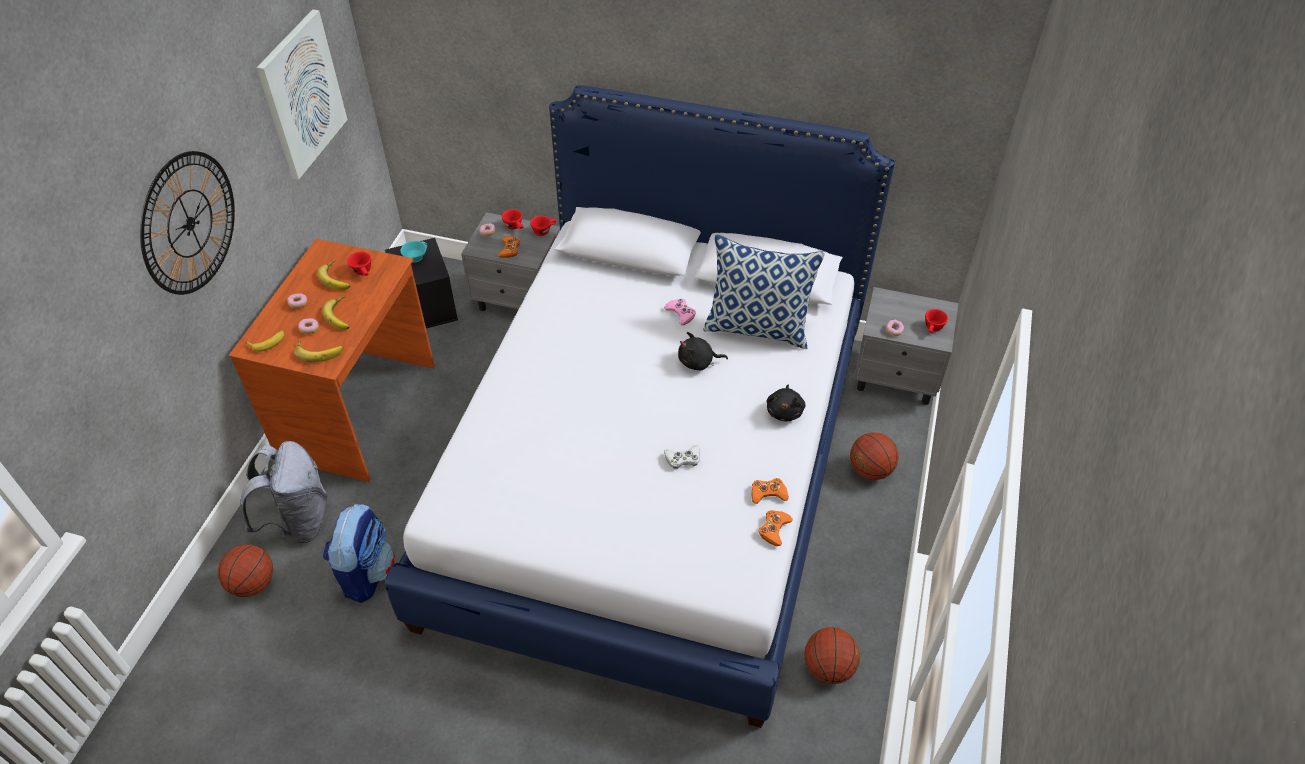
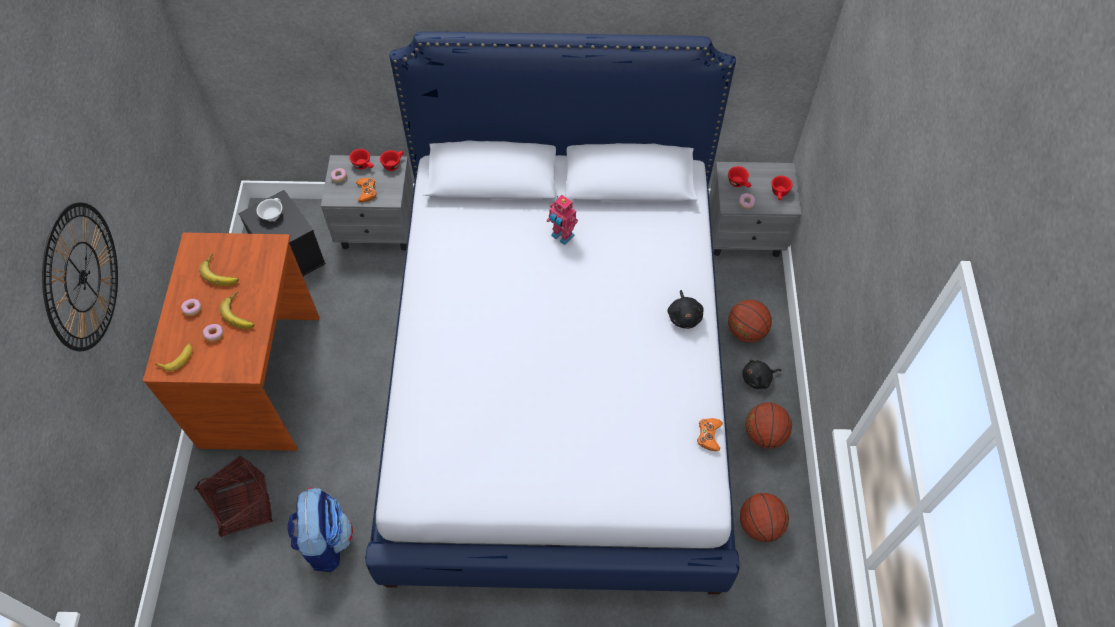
camera: 15 degrees left, 10 degrees up
basketball [218,545,273,597] -> basketball moved to [745,402,792,449]
grey backpack [240,441,328,544] -> basket [195,456,273,537]
picture [257,9,348,180] -> none
banana [294,339,343,362] -> none
red cup [347,251,371,276] -> red cup moved to [728,166,752,188]
turquoise cup [400,241,427,262] -> white cup [256,198,282,221]
pink game controller [664,299,696,325] -> toy robot [547,195,578,245]
white game controller [664,445,700,469] -> none
black plush toy [678,332,728,370] -> black plush toy moved to [742,359,782,389]
pillow [703,234,825,349] -> none
orange game controller [751,478,789,504] -> none

